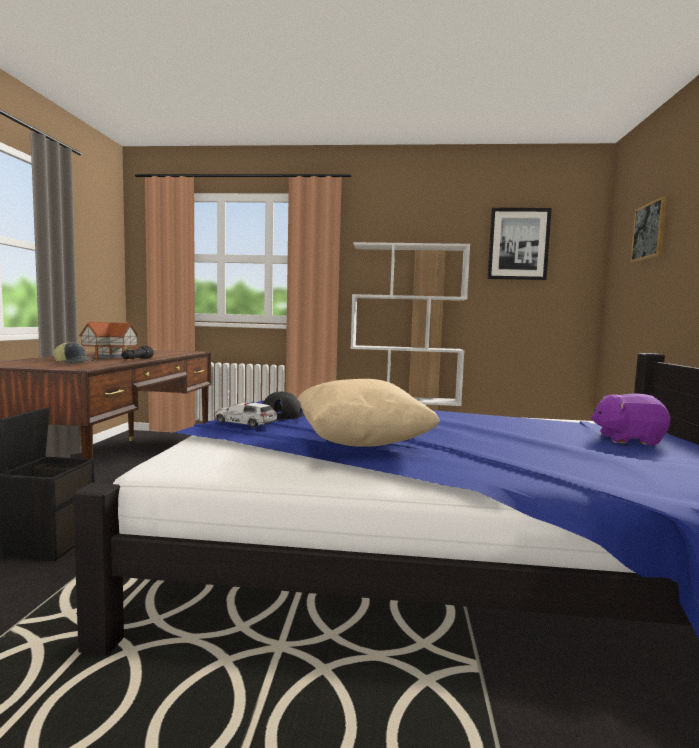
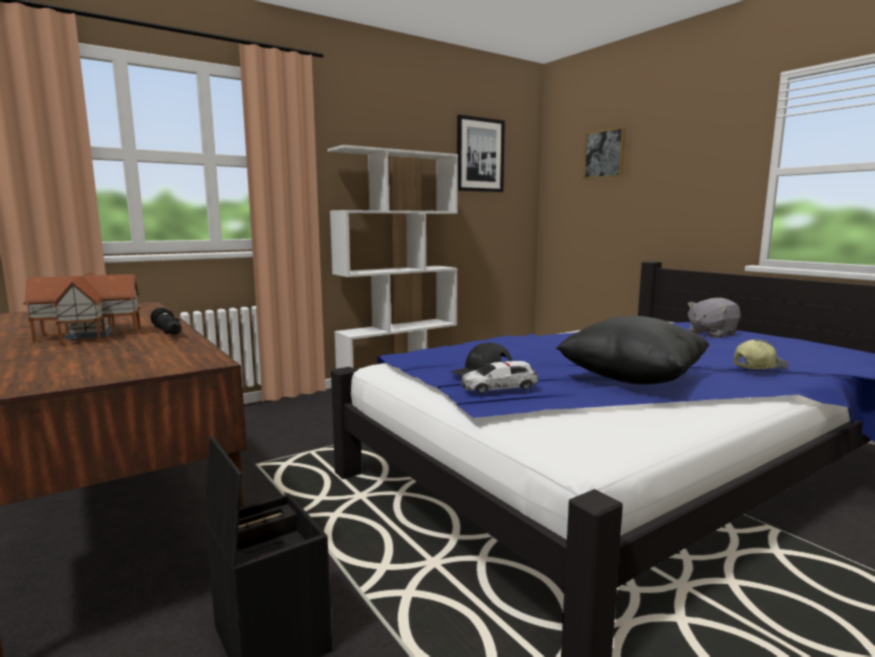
camera: 40 degrees left, 5 degrees up
cap [54,342,95,364] -> cap moved to [734,339,789,369]
beige pillow [297,379,440,447] -> black pillow [556,316,709,385]
purple plush toy [591,393,670,445] -> grey plush toy [687,298,741,338]

